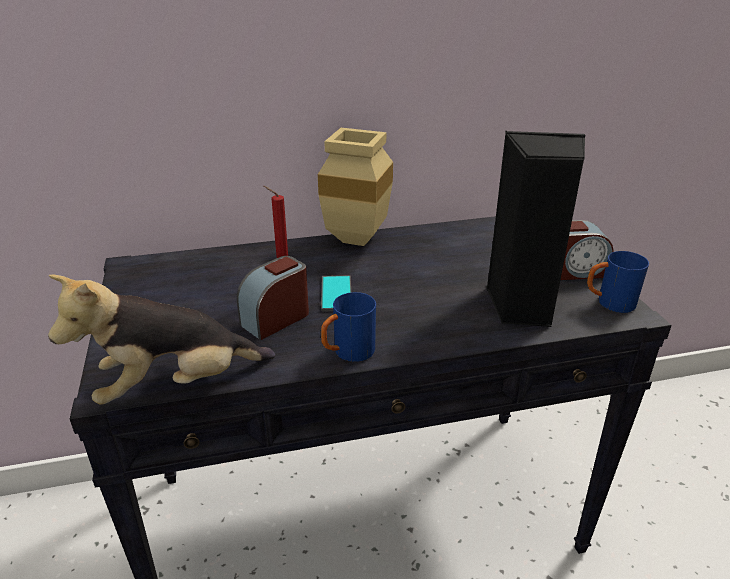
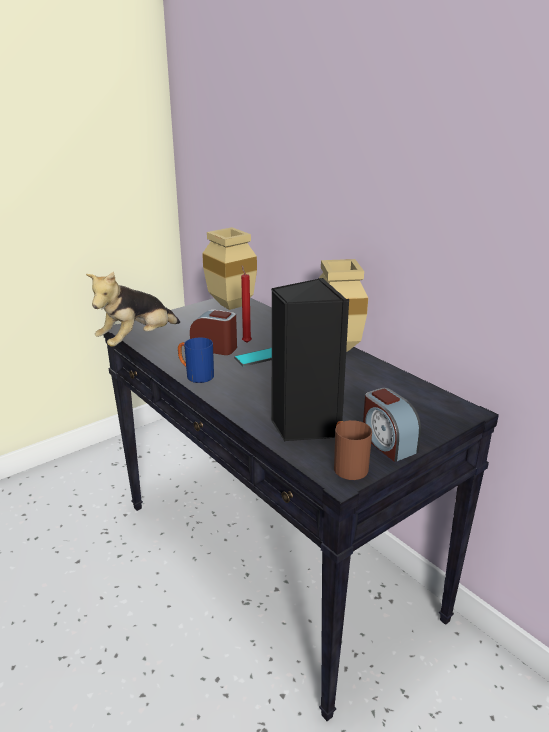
camera: 65 degrees right, 5 degrees down
plush toy [48,275,275,404] -> plush toy turned 90 degrees counterclockwise [86,272,180,347]
blue mug [587,251,649,313] -> brown mug [334,420,372,480]
none -> beige vase [202,227,257,310]

